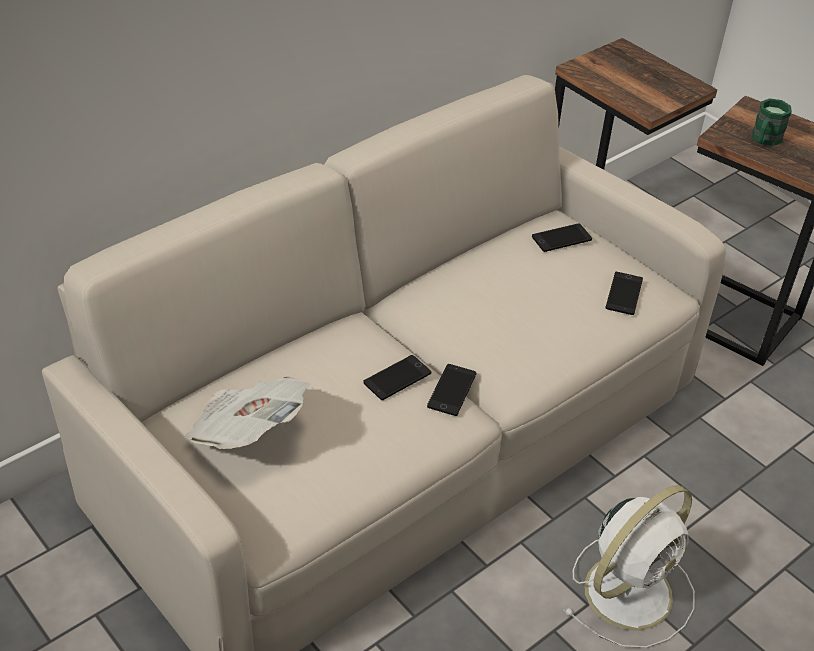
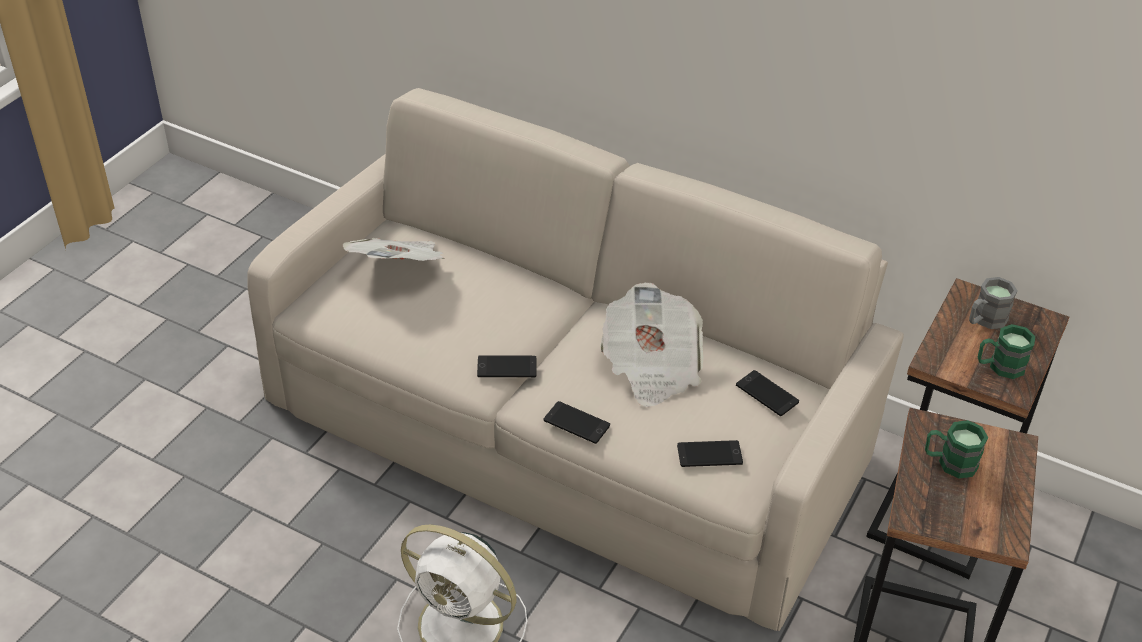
camera: 70 degrees right, 0 degrees up
phone [364,355,431,400] -> phone moved to [544,401,610,444]
none -> newspaper [600,283,704,407]
none -> grey mug [969,277,1017,329]
none -> green mug [978,324,1035,379]

